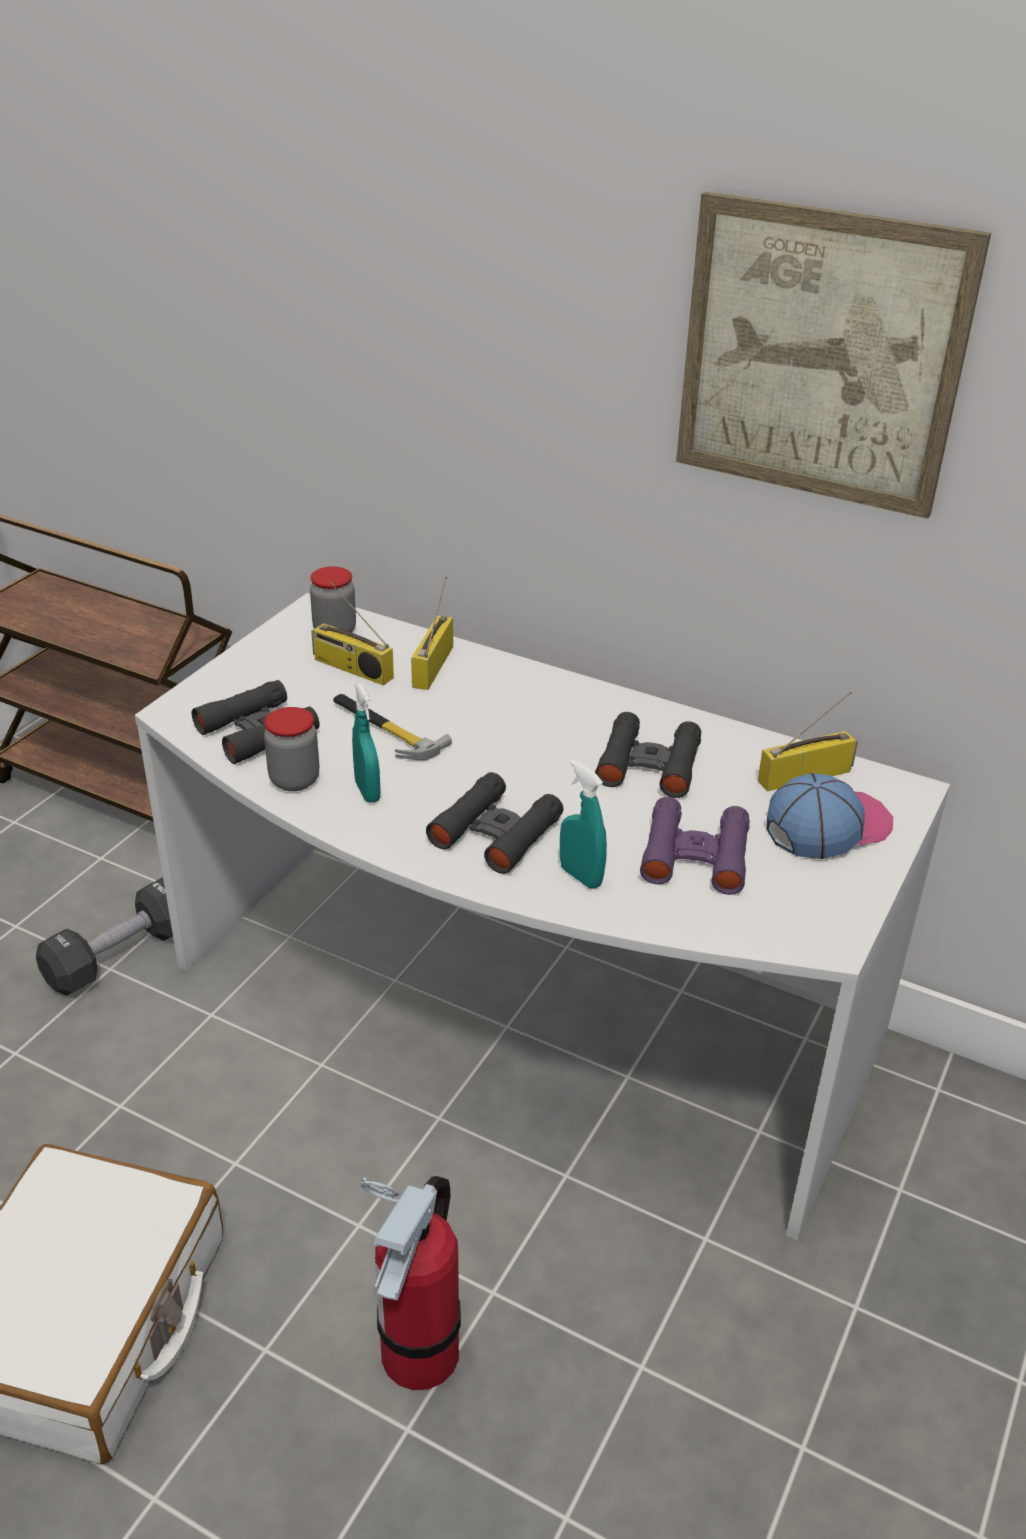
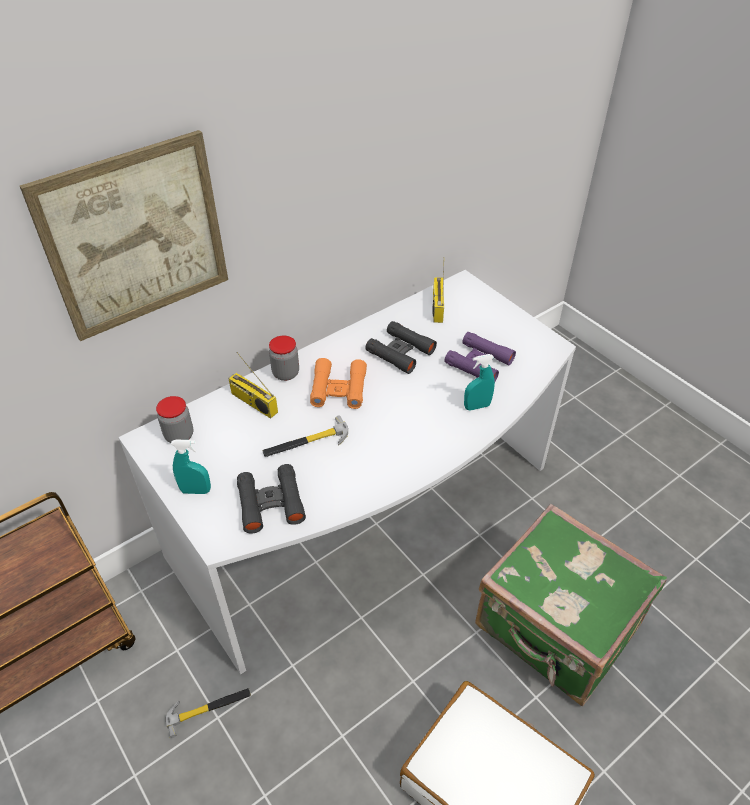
camera: 65 degrees left, 10 degrees up
black dumbbell [36,877,173,996] -> hammer [166,688,251,738]
jar [264,707,319,791] -> jar moved to [269,336,299,381]
radio [311,581,394,685] -> none
turquoise spray bottle [352,684,380,803] -> turquoise spray bottle moved to [171,440,211,494]
fire extinguisher [361,1176,461,1390] -> green suitcase [475,504,667,706]
black binoculars [426,772,563,874] -> none
picture [676,192,991,519] -> picture moved to [20,130,228,341]
cap [766,773,893,859] -> none
none -> orange binoculars [310,358,367,409]

